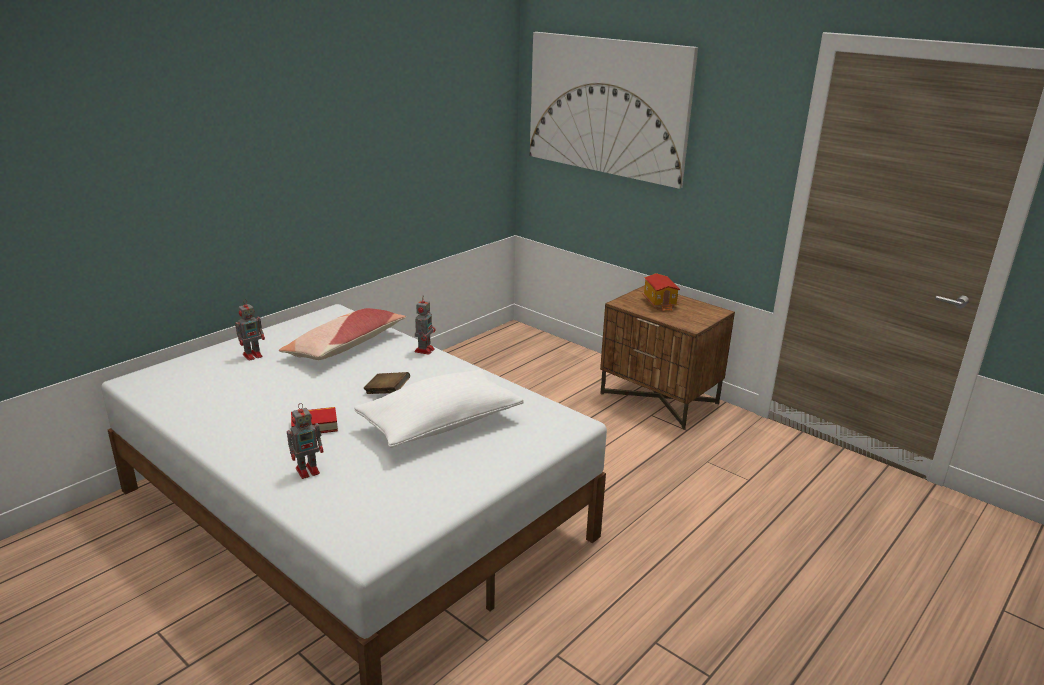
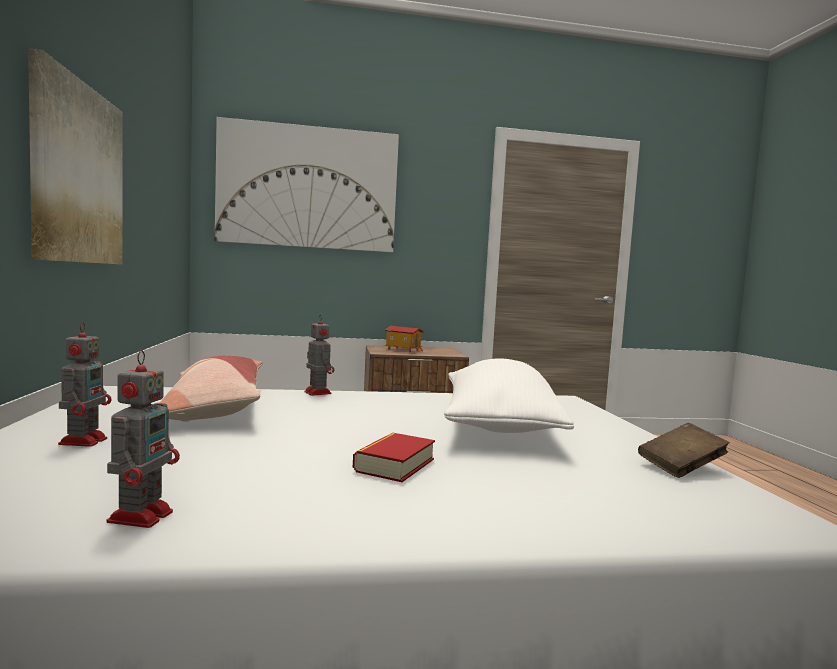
camera: 50 degrees left, 20 degrees down
toy robot [287,403,323,479] -> toy robot moved to [107,350,180,528]
brown book [363,372,410,394] -> brown book moved to [638,423,730,478]
none -> picture [28,48,122,264]

